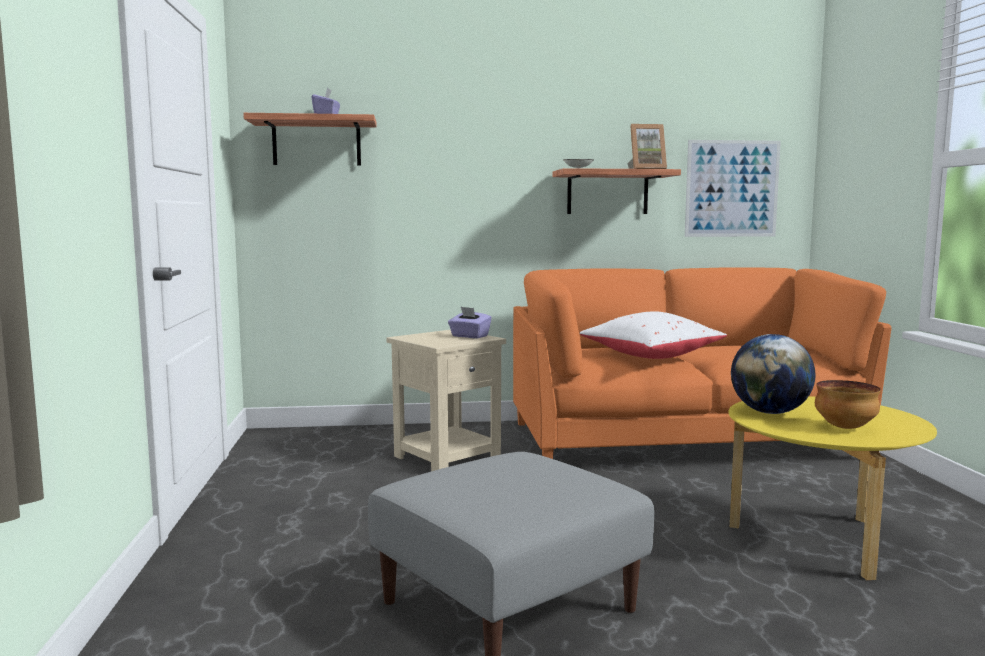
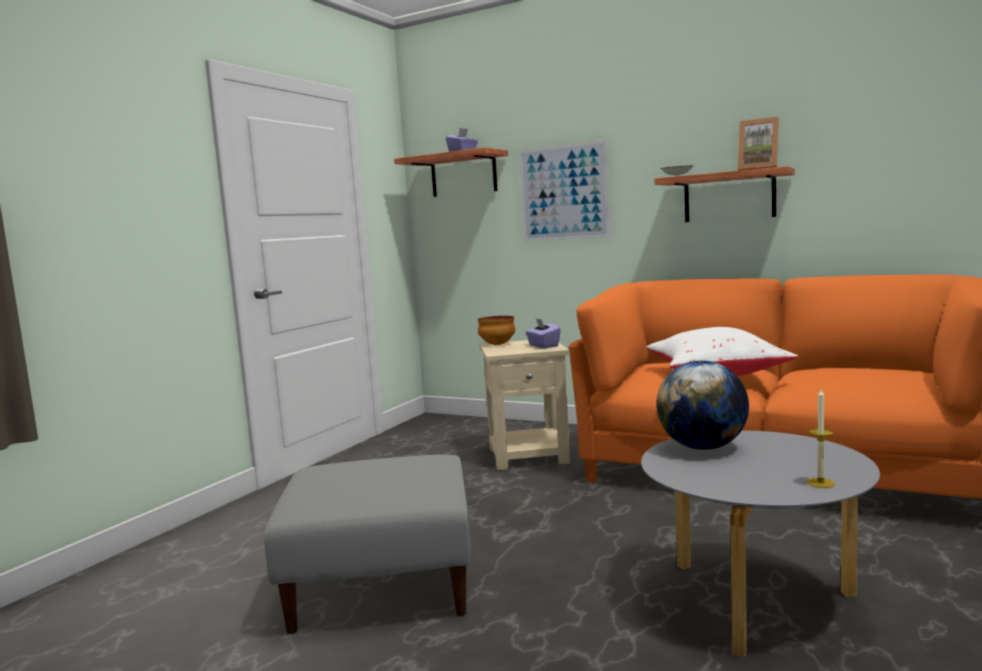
camera: 35 degrees right, 0 degrees up
picture [685,140,781,237] -> picture moved to [519,140,610,242]
yellow coffee table [729,396,937,580] -> grey coffee table [641,430,880,657]
bowl [815,380,881,429] -> bowl moved to [478,316,515,345]
none -> candle [807,389,835,488]

